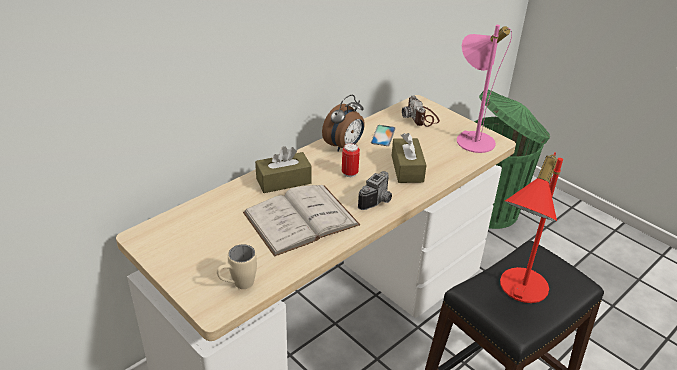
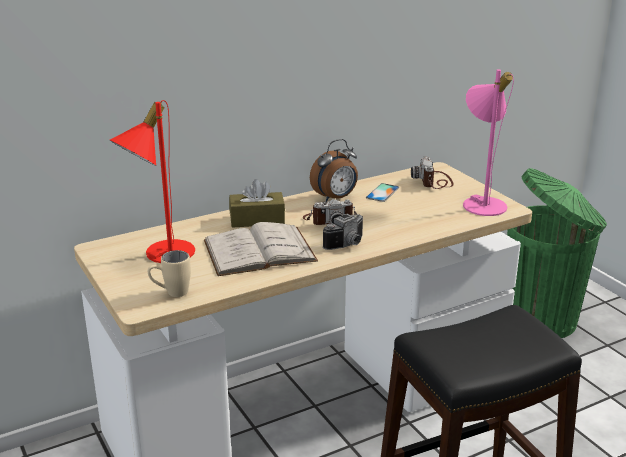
camera: 15 degrees right, 10 degrees down
can [342,143,360,177] -> camera [303,199,357,225]
brown tissue box [391,133,427,183] -> none
red table lamp [500,152,563,303] -> red table lamp moved to [110,100,195,263]

